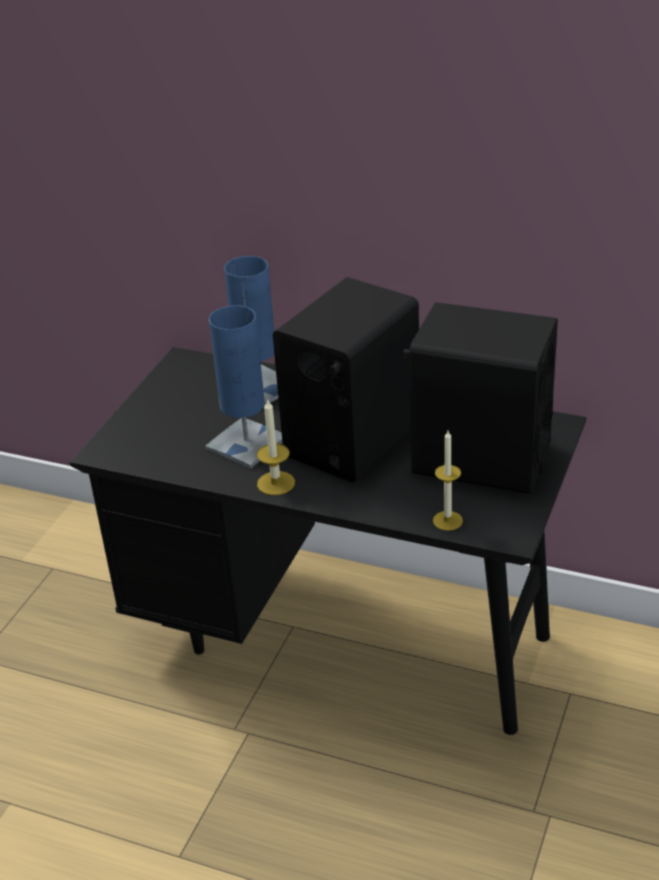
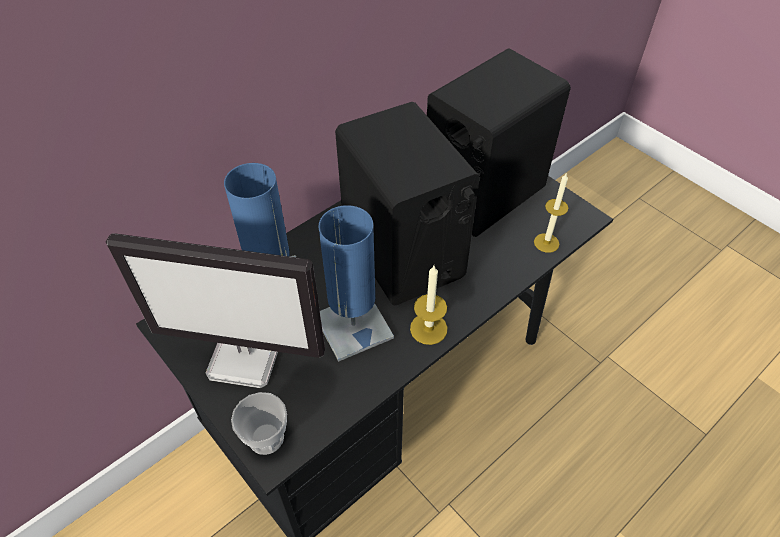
camera: 65 degrees left, 15 degrees up
none -> monitor [106,233,325,388]
none -> cup [231,392,287,455]

